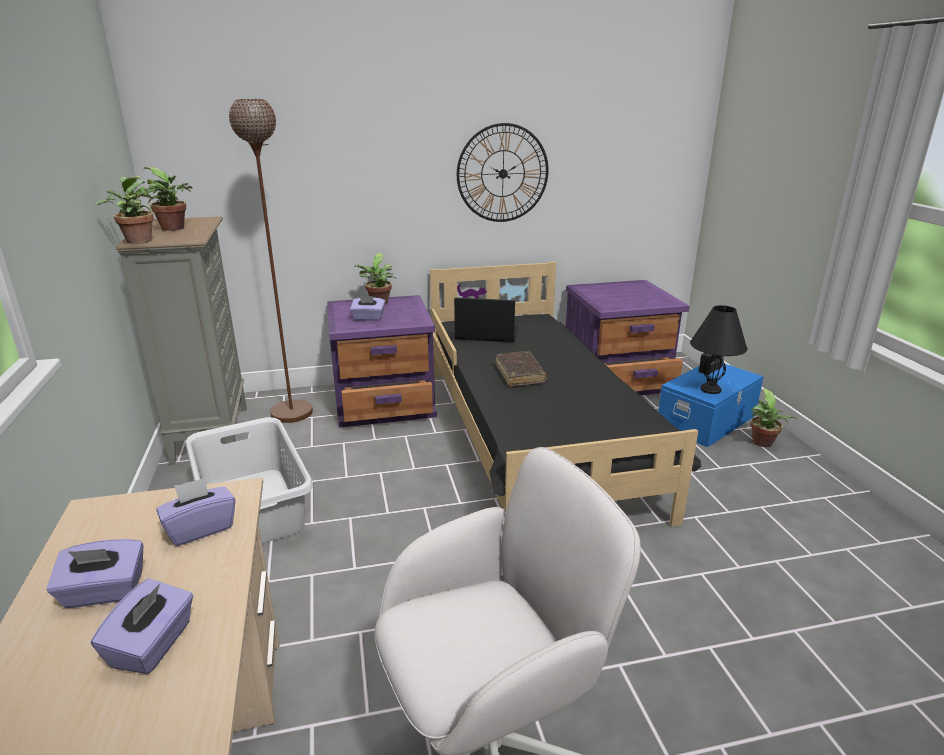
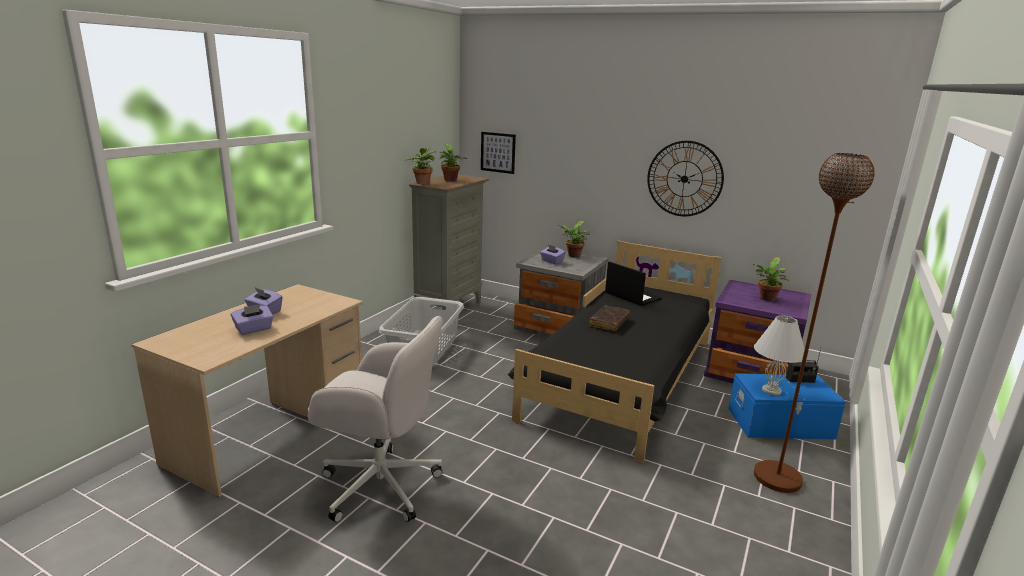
camera: 40 degrees right, 5 degrees down
purple tissue box [156,477,235,546] -> none
brown floor lamp [229,99,313,423] -> brown floor lamp moved to [754,153,875,493]
purple nightstand [327,295,437,428] -> grey nightstand [514,247,608,337]
black table lamp [690,305,747,394] -> white table lamp [754,315,805,395]
potted plant [751,389,796,447] -> potted plant moved to [753,257,789,301]
none -> picture [481,132,516,174]

